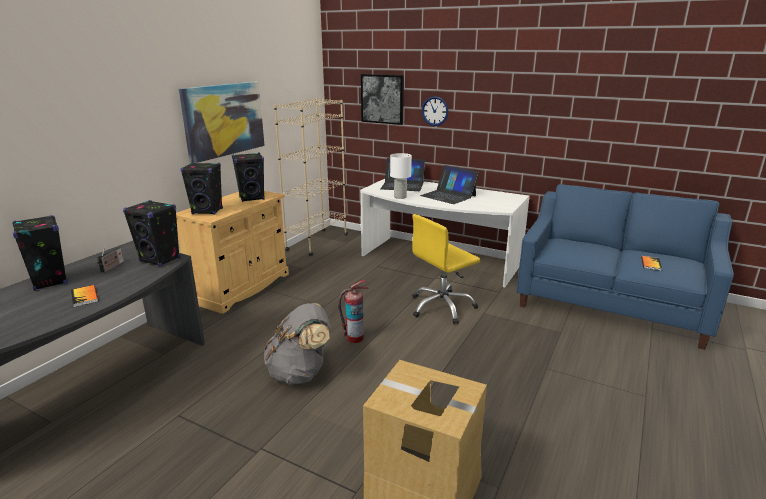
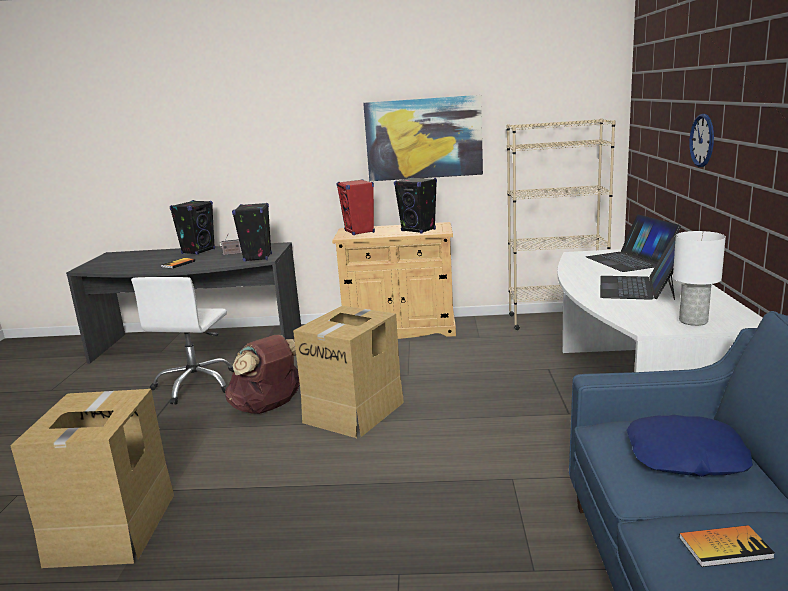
camera: 65 degrees right, 5 degrees down
black speaker [181,163,223,215] -> red speaker [336,179,375,235]
grey backpack [264,303,331,385] -> brown backpack [225,335,300,414]
fire extinguisher [338,280,369,343] -> cardboard box [293,306,404,438]
picture [361,74,404,125] -> none
white table lamp [390,153,412,199] -> white table lamp moved to [673,231,726,326]
yellow office chair [412,214,480,324] -> none
none -> white office chair [131,277,234,405]
none -> blue pillow [627,415,753,477]

